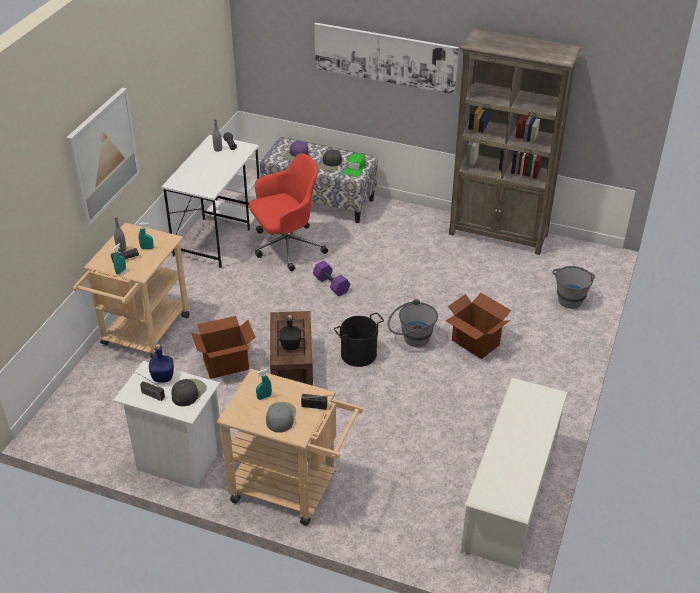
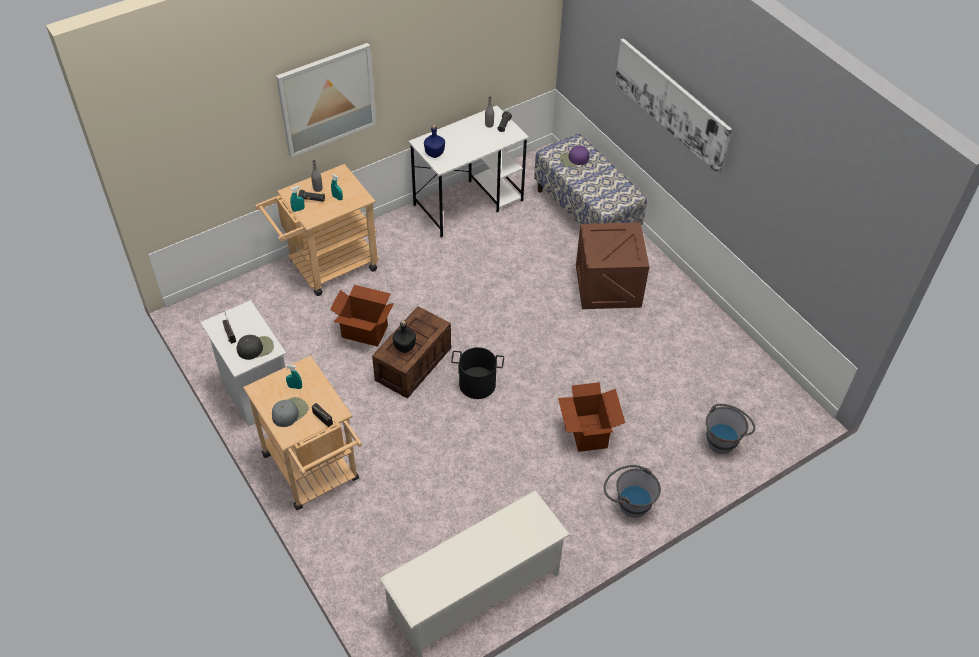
camera: 35 degrees right, 10 degrees up
blue bottle [149,344,174,383] -> blue bottle moved to [424,125,445,158]
red office chair [249,153,328,271] -> none
purple dumbbell [313,261,350,296] -> none
black cap [318,149,342,171] -> none
green cap [344,153,366,177] -> none
grey bucket [388,299,438,347] -> grey bucket moved to [604,465,661,518]
brown bookcase [449,29,581,255] -> none
none -> crate [576,222,650,309]

